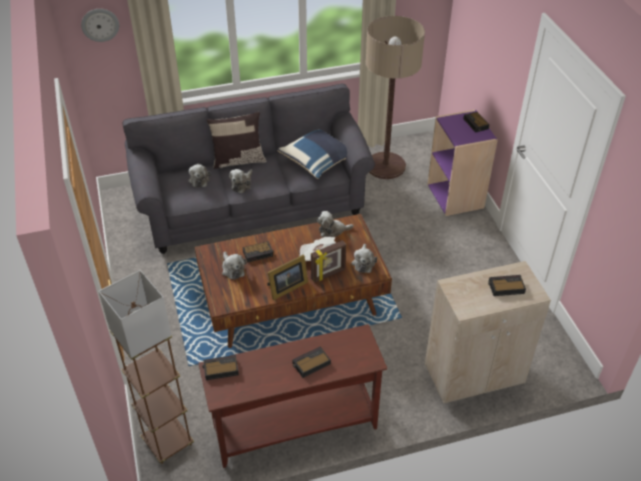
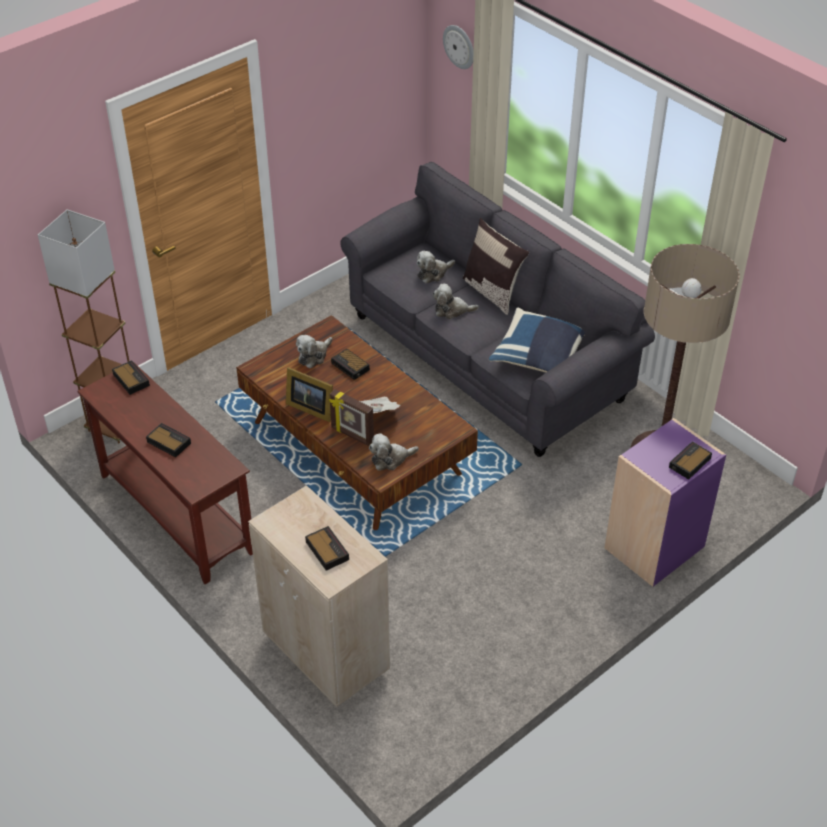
camera: 65 degrees right, 0 degrees up
plush toy [317,211,354,237] -> none

